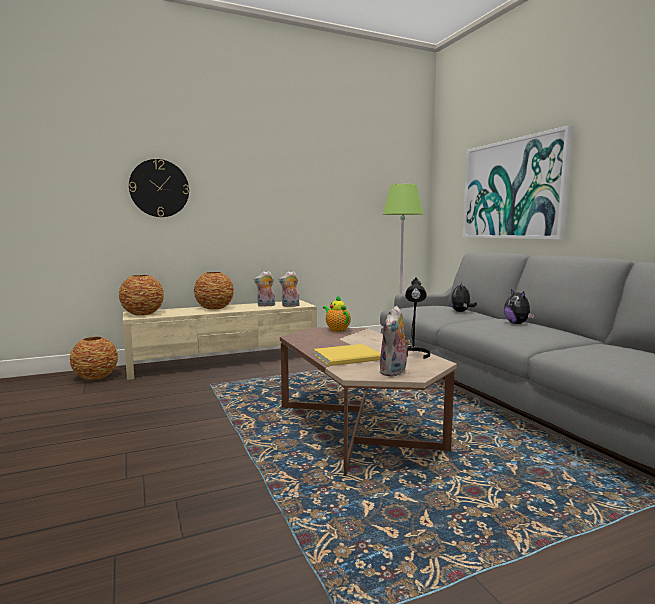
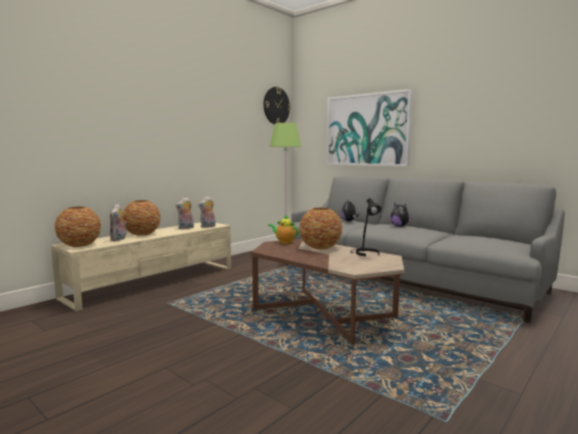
camera: 25 degrees left, 0 degrees up
vase [70,336,118,380] -> vase moved to [299,208,342,250]
wall clock [129,159,189,217] -> wall clock moved to [264,87,291,125]
yellow book [314,344,381,366] -> none
plush toy [379,306,411,377] -> plush toy moved to [110,204,127,241]

